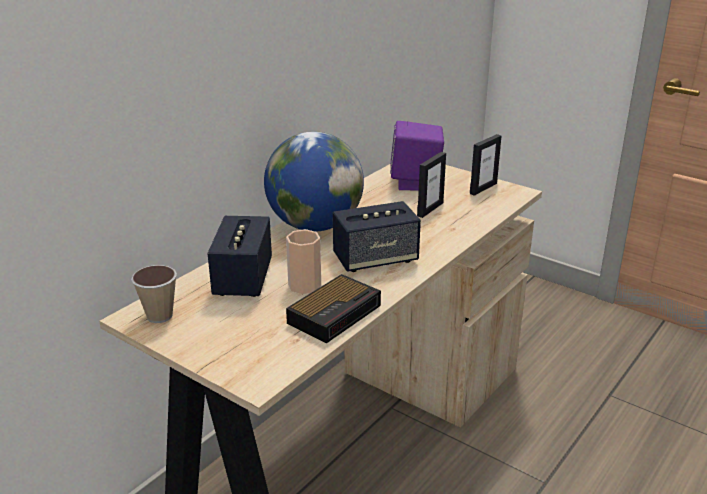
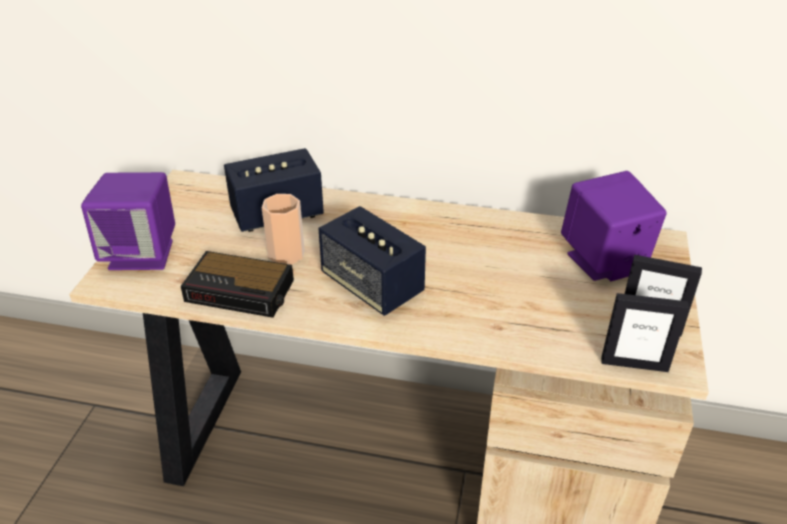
camera: 65 degrees right, 10 degrees up
cup [131,265,177,323] -> none
globe [264,131,364,232] -> none
picture frame [417,152,446,218] -> picture frame moved to [601,293,689,372]
none -> purple speaker [81,172,175,270]

